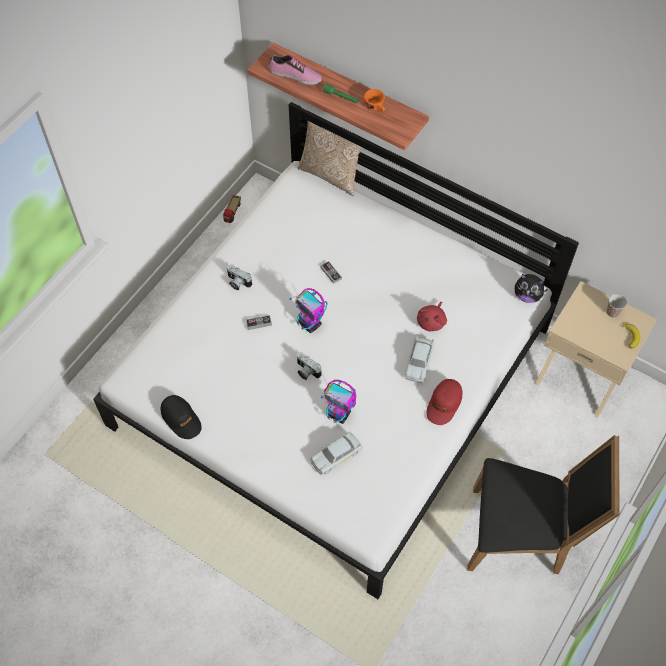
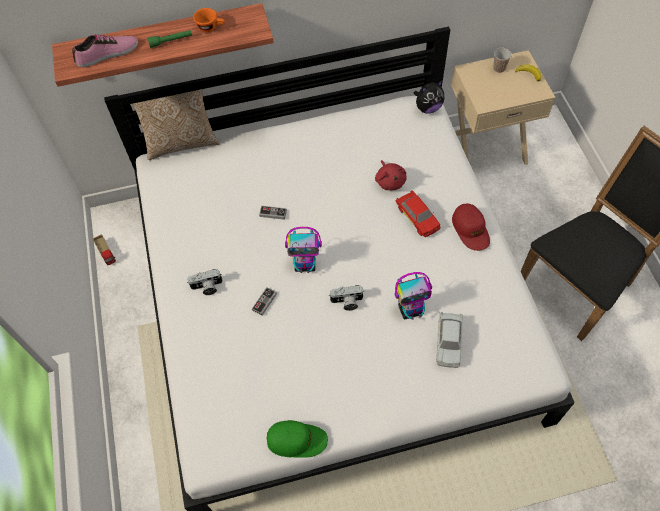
camera: 45 degrees left, 0 degrees up
black cap [161,395,202,439] -> green cap [267,420,328,458]
white toy car [405,336,435,383] -> red toy car [395,190,441,237]

